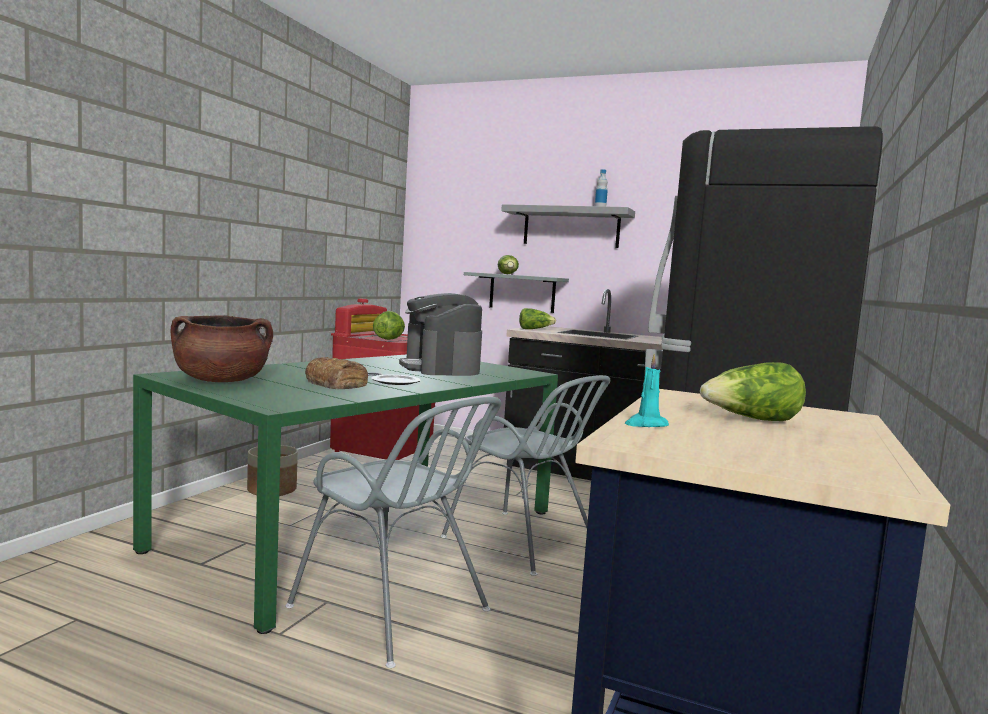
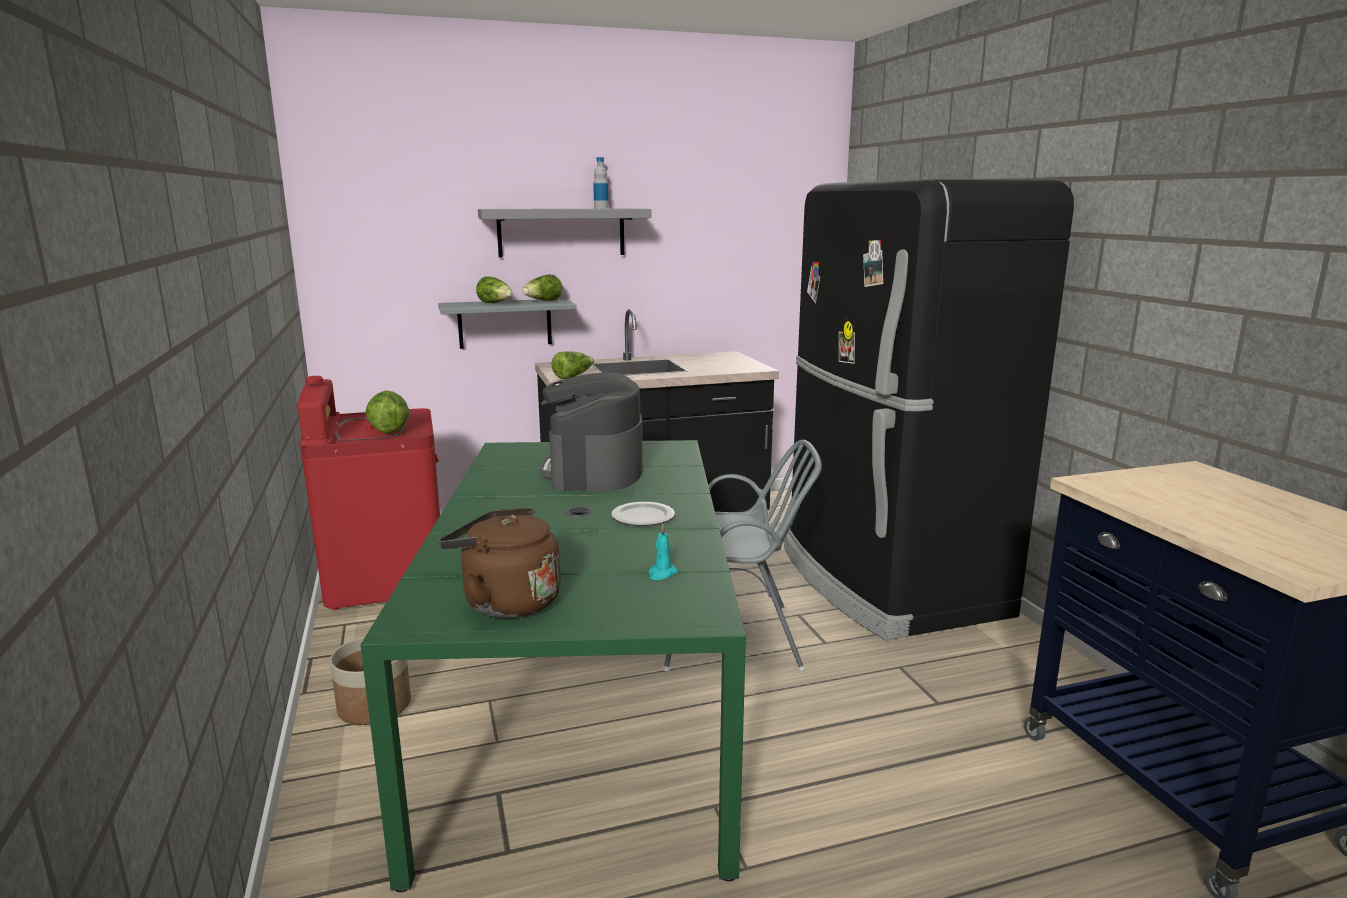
camera: 40 degrees left, 10 degrees up
brown cooking pot [170,315,273,382] -> brown kettle [439,507,561,618]
grey chair [285,397,501,668] -> none
bread [305,357,368,389] -> none
coffee machine [399,293,482,376] -> coffee machine turned 60 degrees clockwise [540,372,643,491]
turquoise candle [625,354,669,427] -> turquoise candle moved to [649,524,678,580]
lettuce [700,362,806,421] -> lettuce moved to [522,274,562,301]

